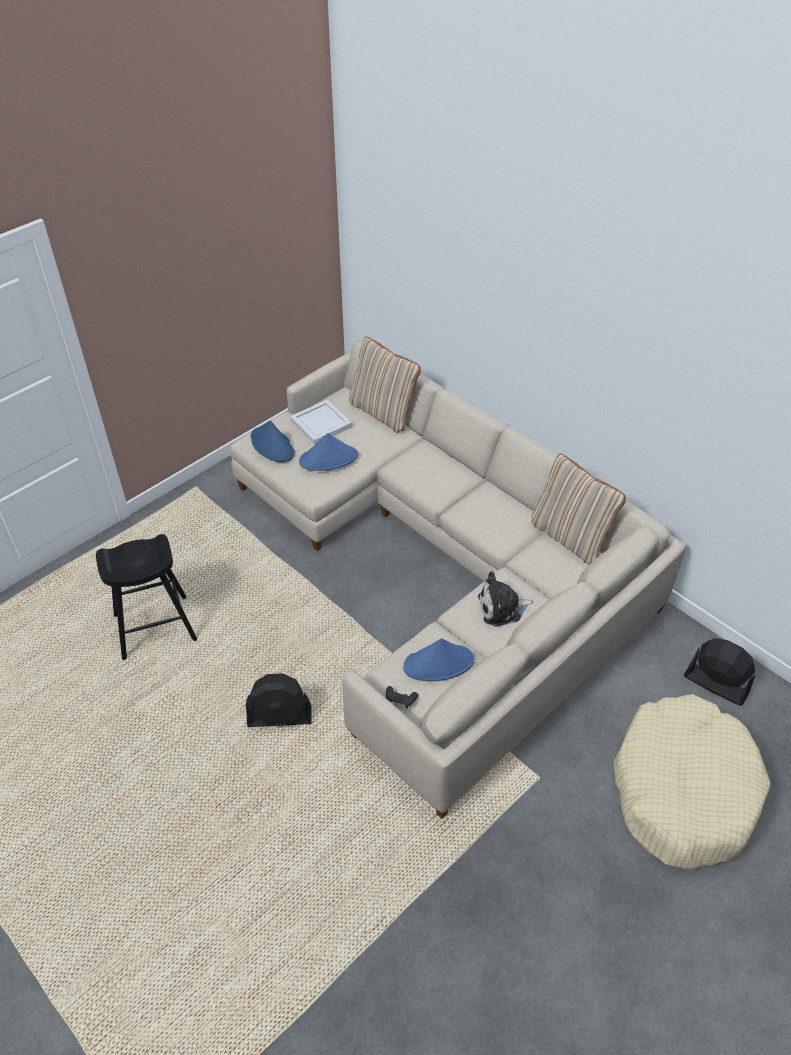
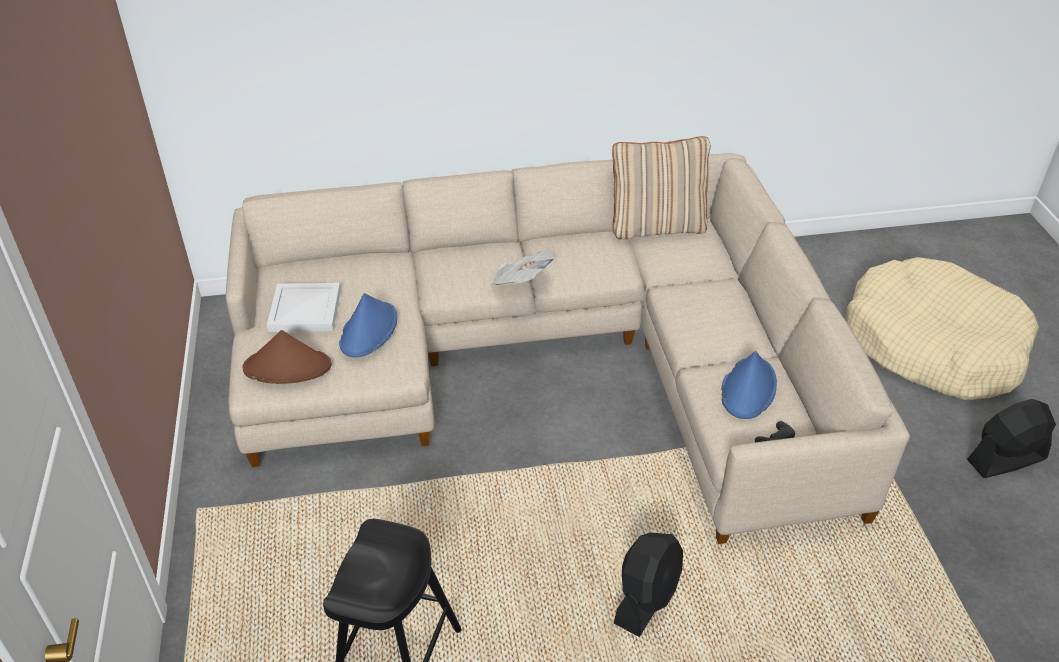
camera: 55 degrees left, 5 degrees down
blue hat [251,420,295,462] -> brown hat [242,330,332,384]
beige pillow [349,336,421,433] -> none
plush toy [478,571,534,626] -> none
black fan [684,638,755,706] -> black fan moved to [967,399,1056,478]
none -> newspaper [491,251,555,286]

